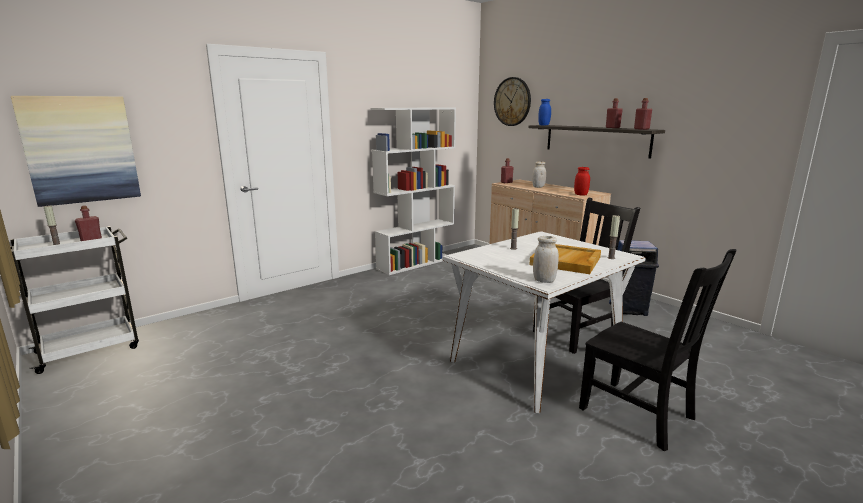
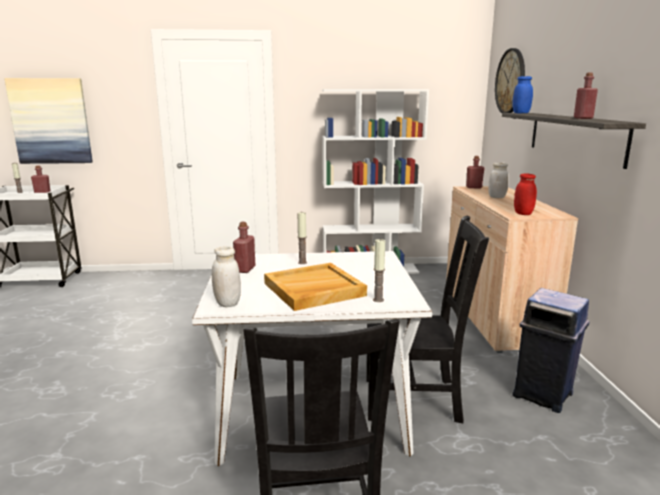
camera: 35 degrees right, 0 degrees up
red bottle [634,98,652,130] -> red bottle moved to [233,222,255,273]

